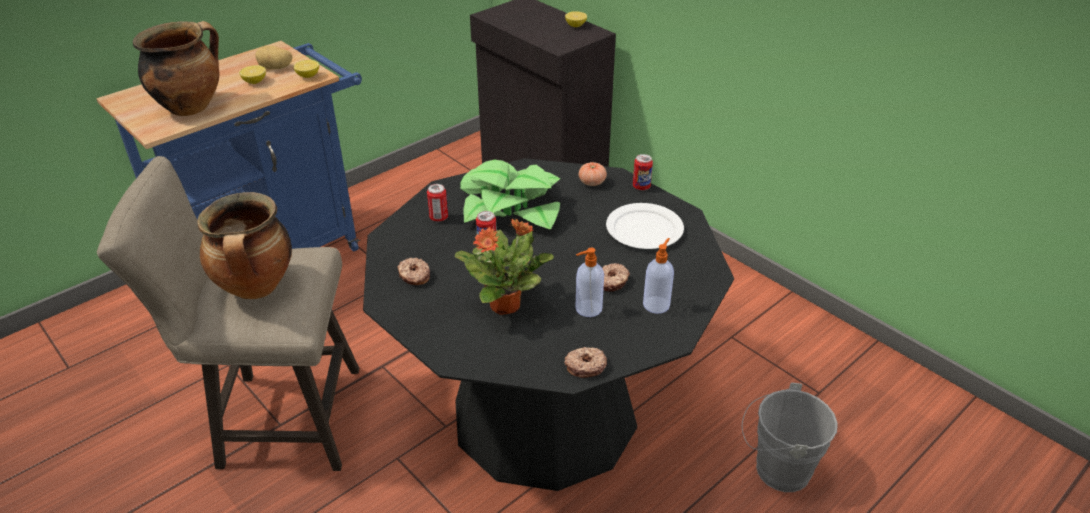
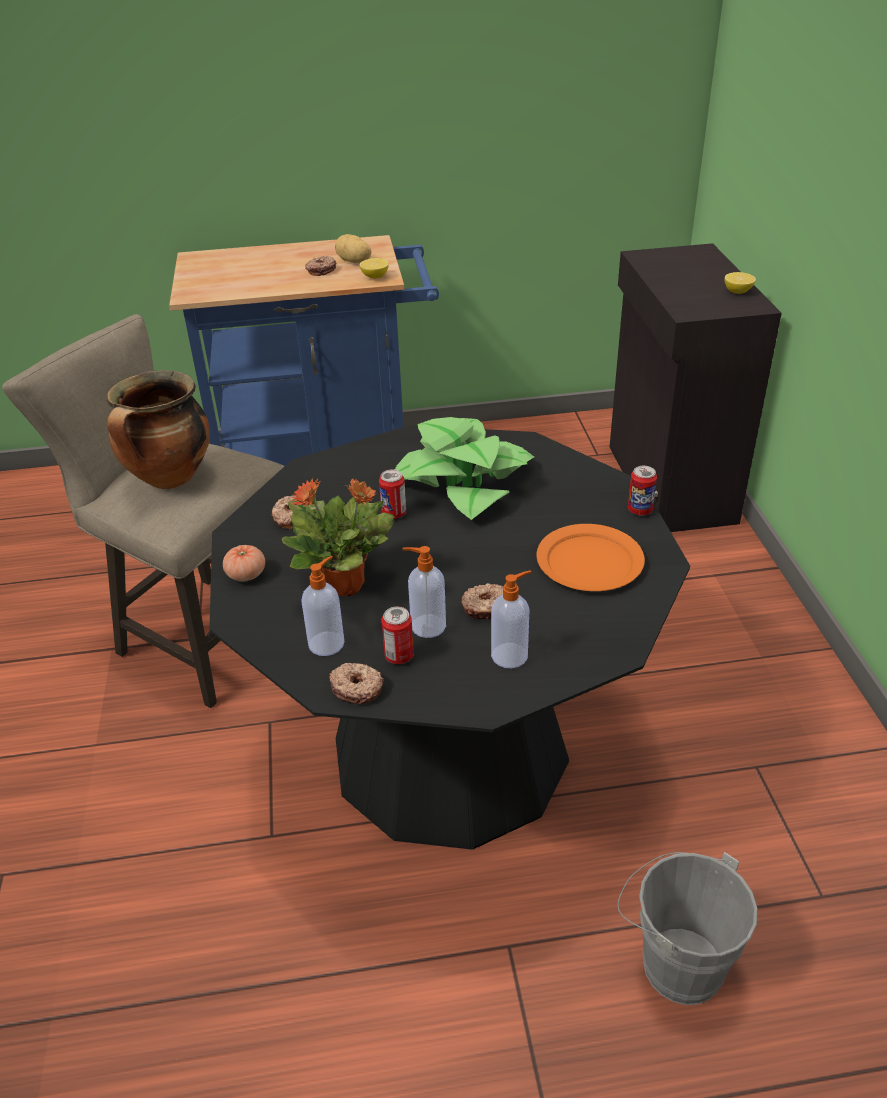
camera: 35 degrees right, 0 degrees up
cooking pot [133,21,220,116] -> none
lemon [239,65,266,84] -> donut [305,256,337,276]
can [427,184,448,222] -> can moved to [382,606,414,664]
tomato [579,162,607,186] -> tomato moved to [223,545,265,581]
white plate [606,203,684,249] -> orange plate [536,524,645,591]
none -> soap dispenser [301,556,345,656]

